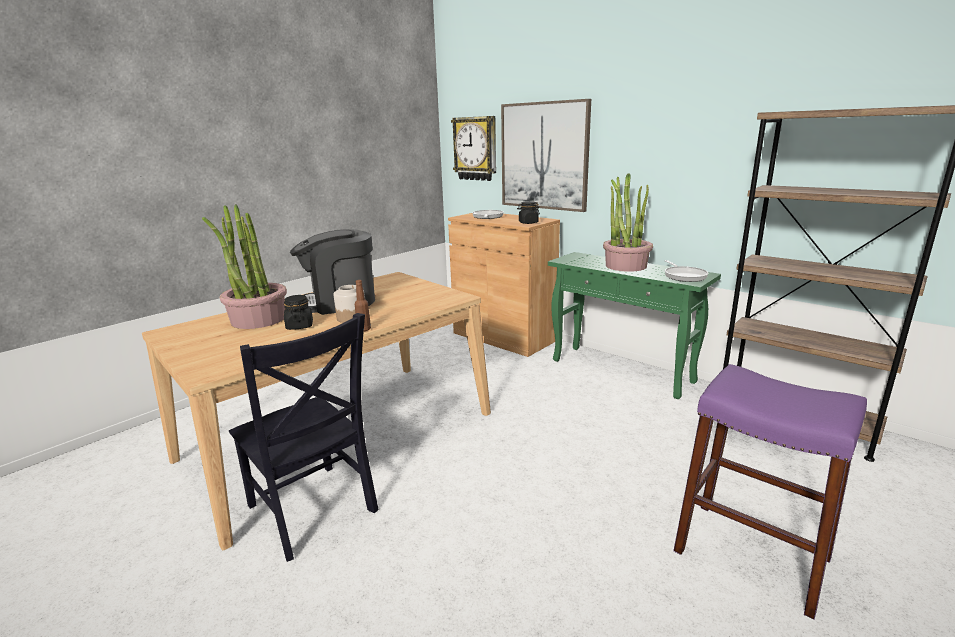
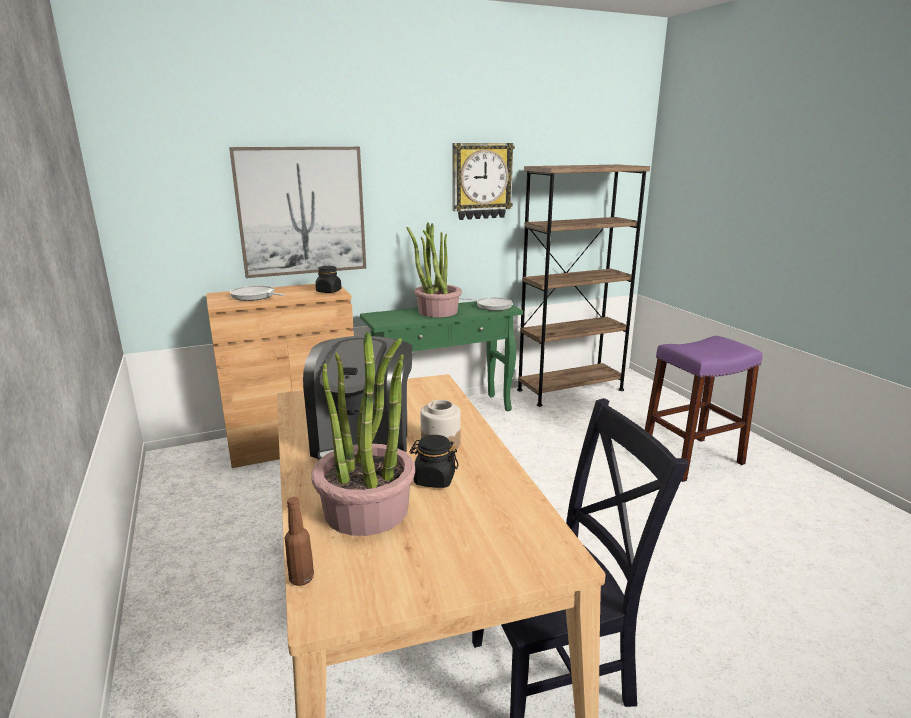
camera: 65 degrees left, 0 degrees up
brown bottle [355,280,371,331] -> brown bottle moved to [285,497,314,586]
wall clock [451,116,496,181] -> wall clock moved to [452,143,515,220]

